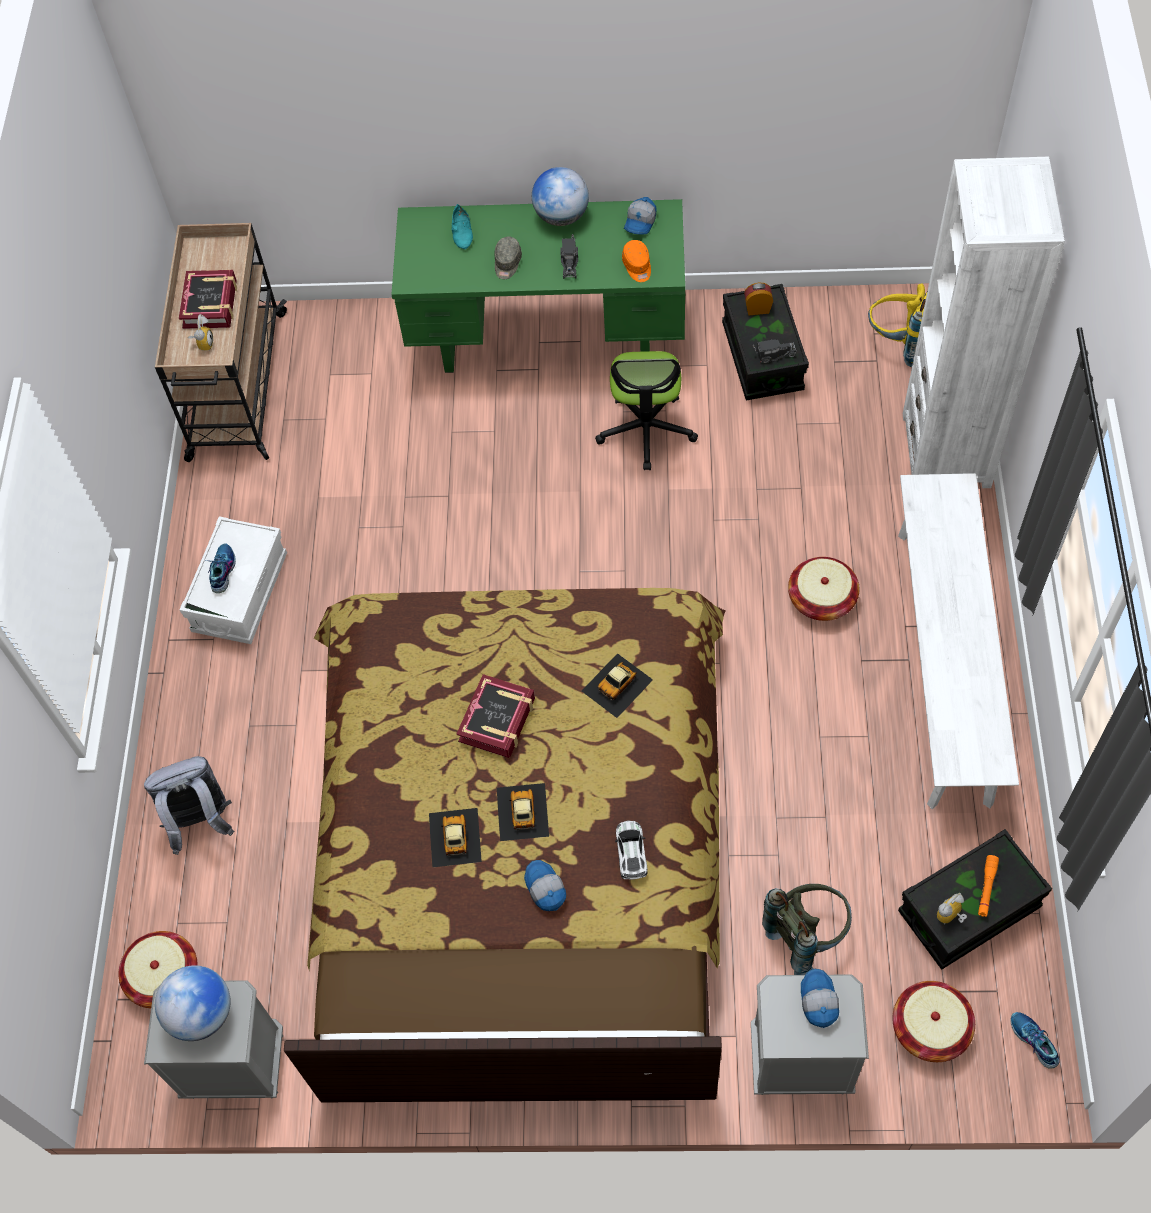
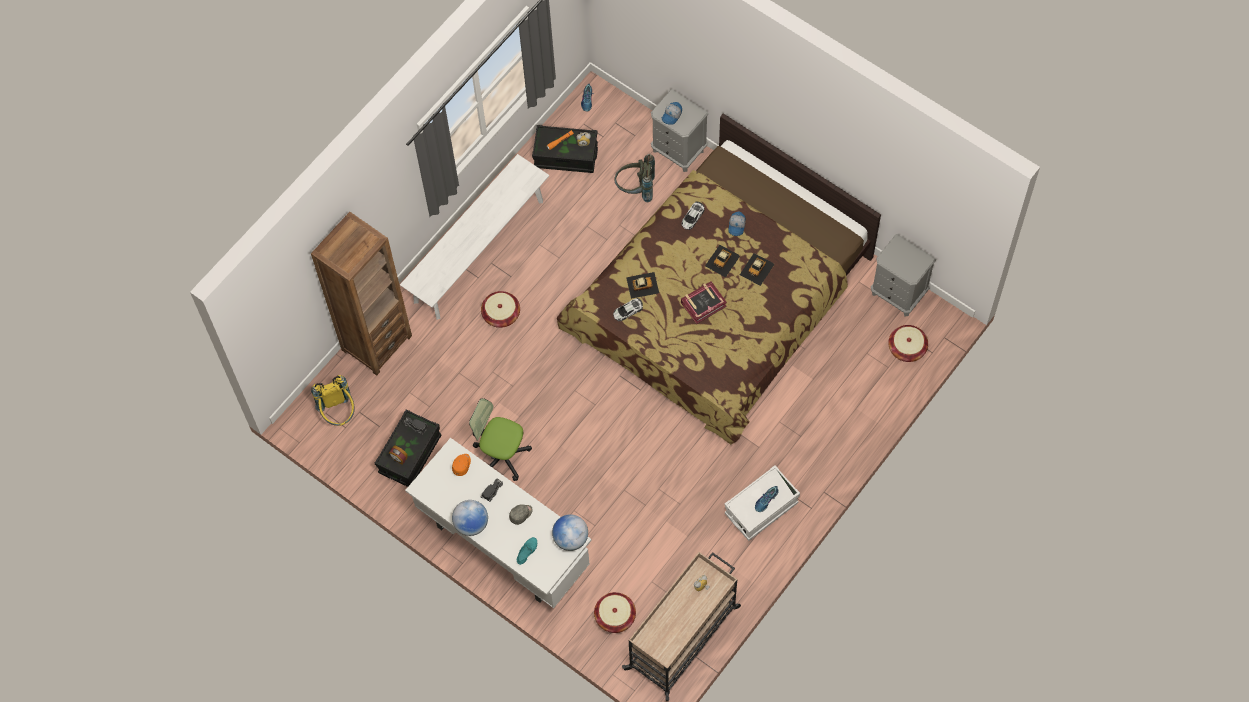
camera: 145 degrees left, 5 degrees up
grey backpack [144,756,234,855] -> none
globe [155,965,231,1041] -> globe moved to [552,514,588,551]
book [179,270,237,329] -> none
green desk [391,199,685,373] -> white desk [405,438,592,608]
office chair [595,351,698,470] -> office chair turned 105 degrees counterclockwise [469,398,532,481]
cap [624,197,657,234] -> none
basket [893,981,975,1062] -> basket moved to [594,592,636,633]
white bookcase [903,157,1065,488] -> brown bookcase [311,212,412,376]
none -> toy car [613,298,643,321]

